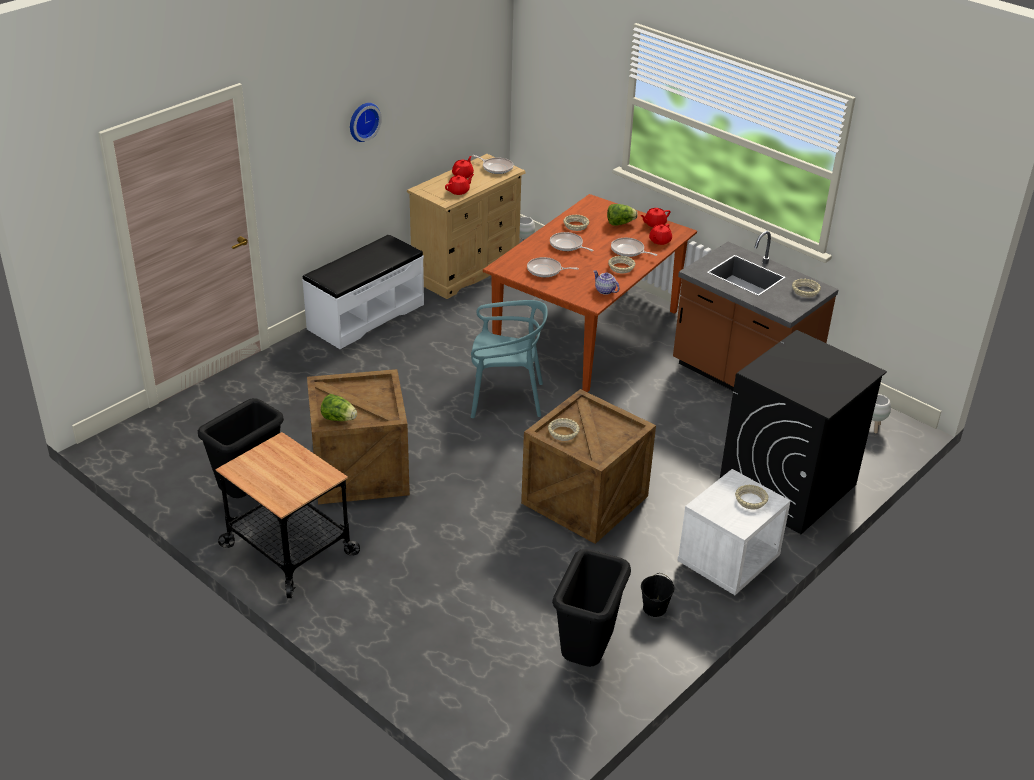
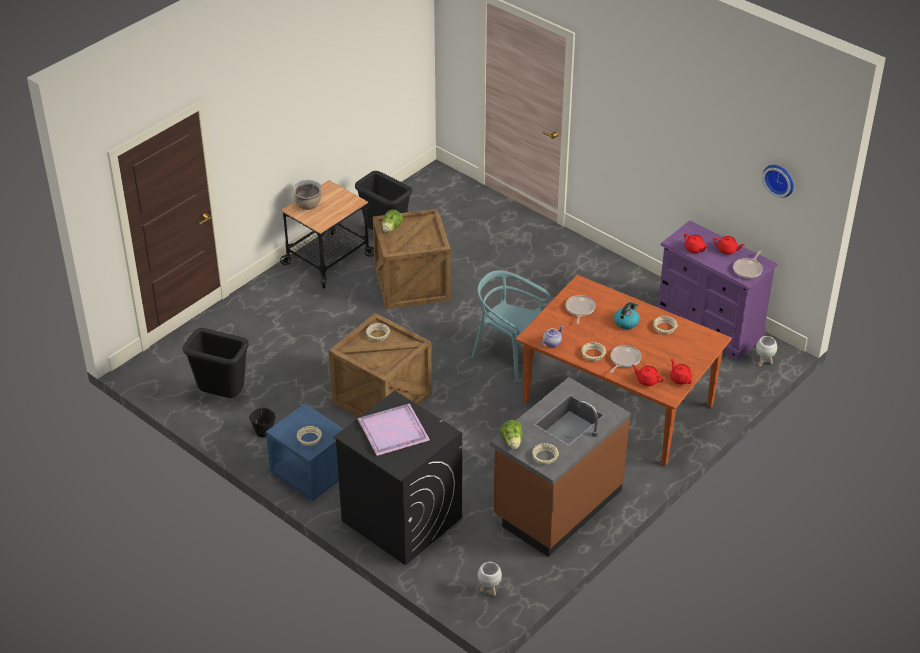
camera: 90 degrees right, 5 degrees up
white bench [302,235,424,349] -> none
wall clock [350,103,382,142] -> wall clock moved to [762,165,794,198]
beige dresser [407,154,526,299] -> purple dresser [657,220,778,361]
turquoise chair [471,300,548,418] -> turquoise chair turned 120 degrees clockwise [472,270,550,381]
frying pan [550,232,594,251] -> kettle [614,302,639,329]
lettuce [607,204,638,226] -> lettuce moved to [500,420,523,449]
white nightstand [677,469,790,595] -> blue nightstand [266,403,343,501]
none -> brown cooking pot [293,180,322,210]
none -> purple tray [357,404,430,456]

